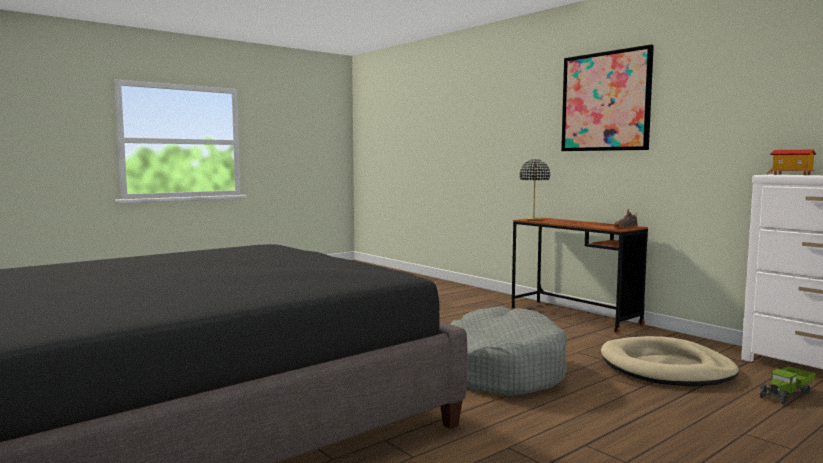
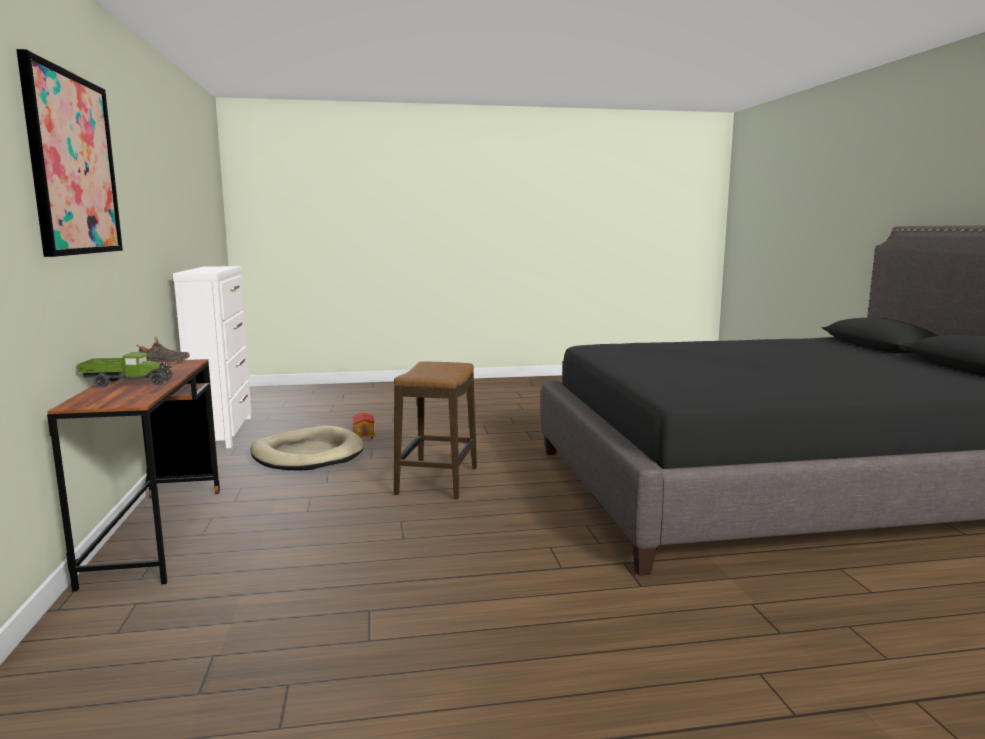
camera: 150 degrees left, 5 degrees up
grey dog bed [451,306,567,397] -> stool [394,362,477,500]
black table lamp [520,159,550,220] -> none
toy truck [759,366,816,405] -> toy truck moved to [77,352,174,387]
toy house [767,149,816,175] -> toy house moved to [352,412,376,441]

